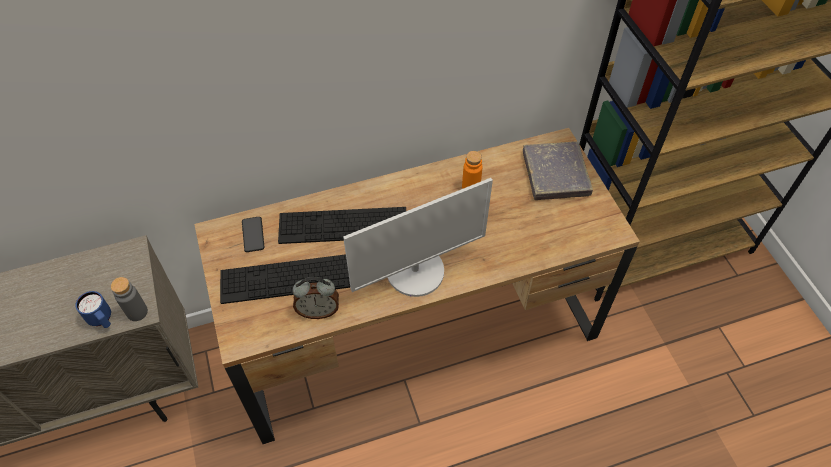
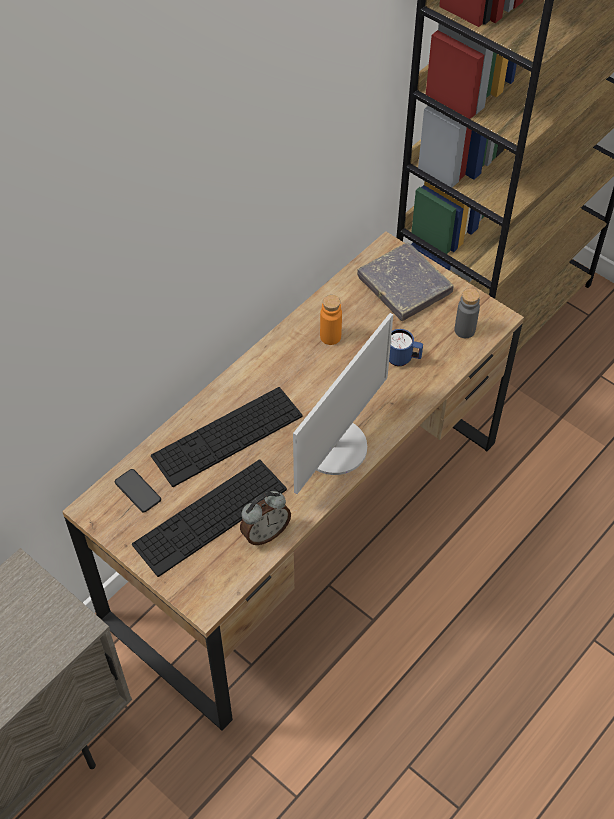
camera: 30 degrees left, 0 degrees up
blue mug [75,291,111,328] -> blue mug moved to [389,329,423,366]
grey bottle [111,277,148,321] -> grey bottle moved to [454,288,480,338]

